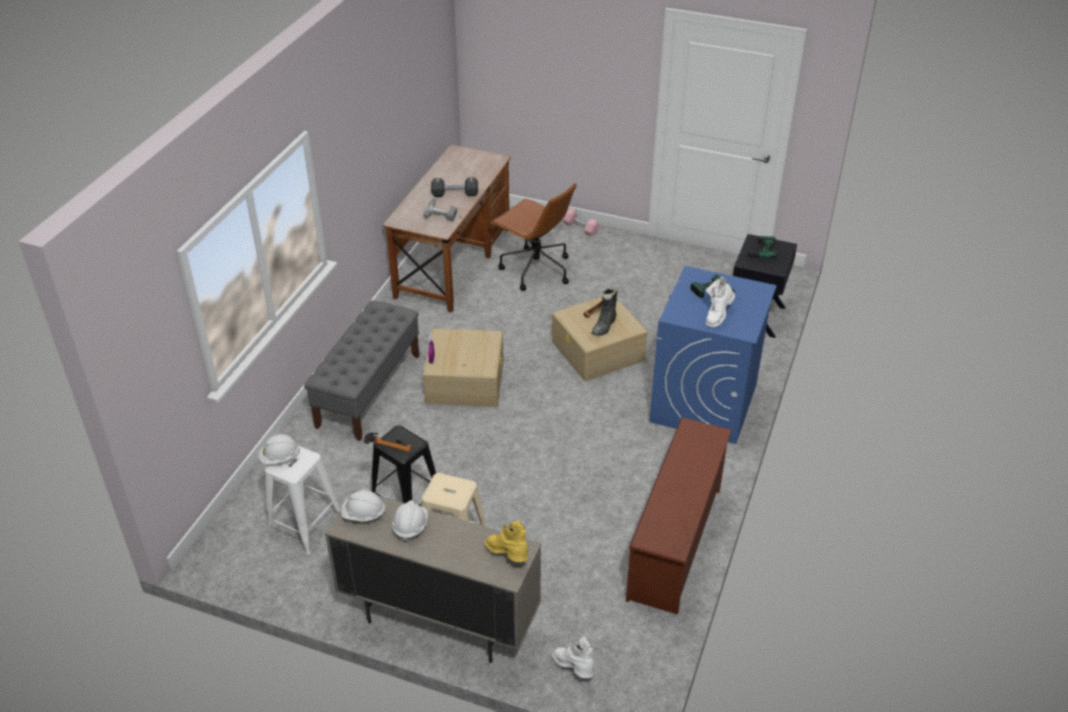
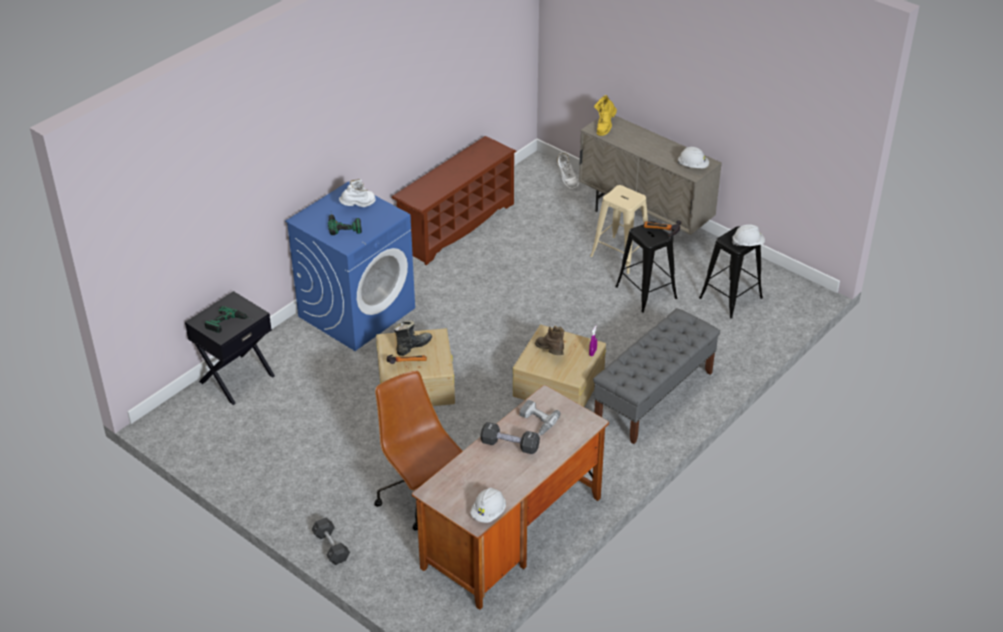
camera: 160 degrees left, 0 degrees up
white stool [265,446,340,555] -> black stool [699,226,763,318]
white hard hat [392,500,428,542] -> white hard hat moved to [470,488,506,523]
yellow boot [485,520,528,562] -> yellow boot turned 45 degrees clockwise [594,95,617,136]
pink dumbbell [562,208,600,237] -> grey dumbbell [312,518,350,565]
none -> brown boot [535,326,564,355]

